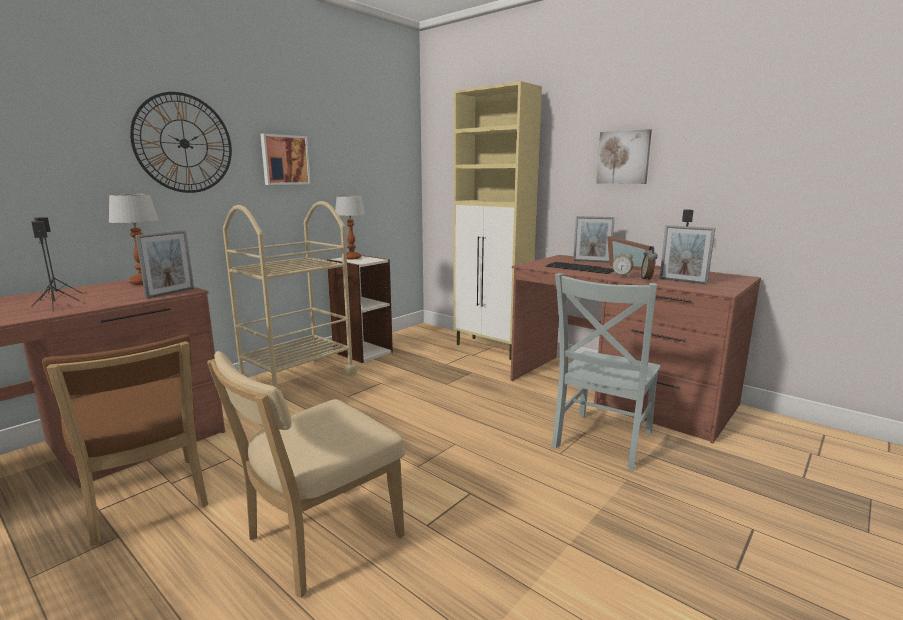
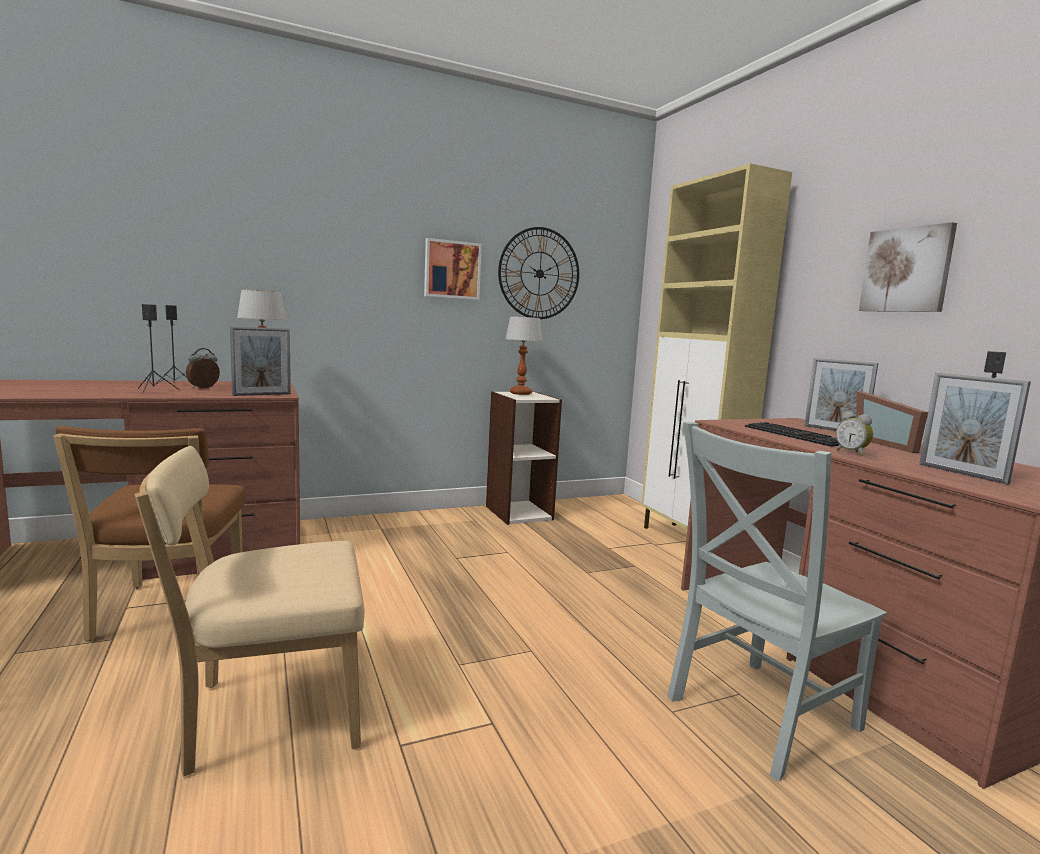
camera: 25 degrees right, 5 degrees down
wall clock [130,92,232,193] -> wall clock moved to [498,227,579,319]
beige cart [223,201,357,395] -> none
alarm clock [641,246,658,281] -> alarm clock moved to [186,348,220,388]

